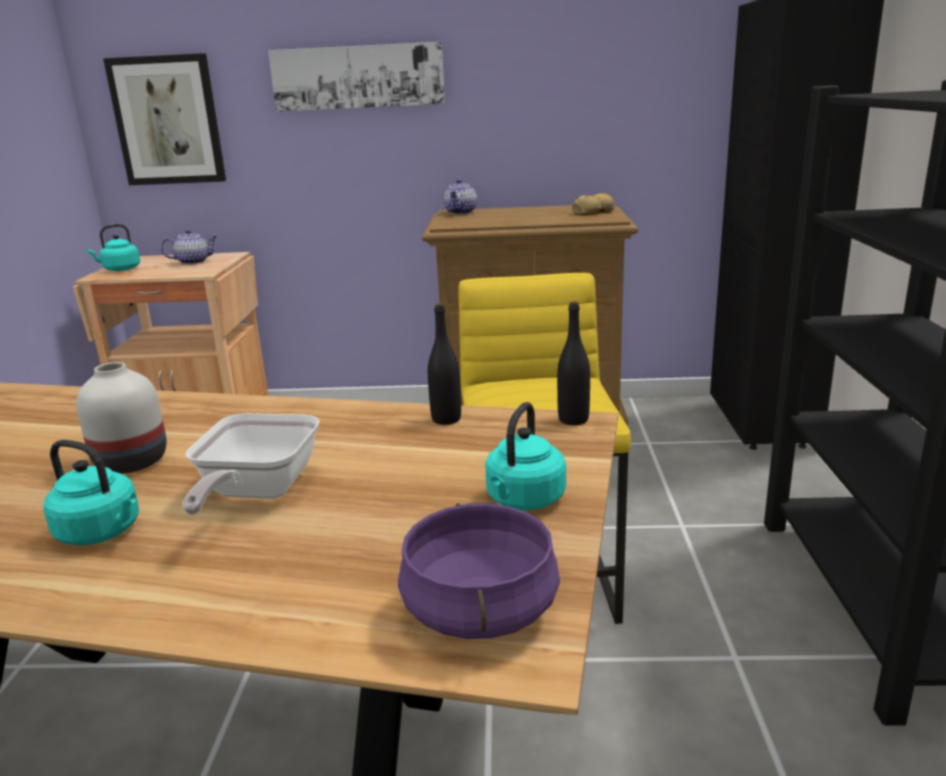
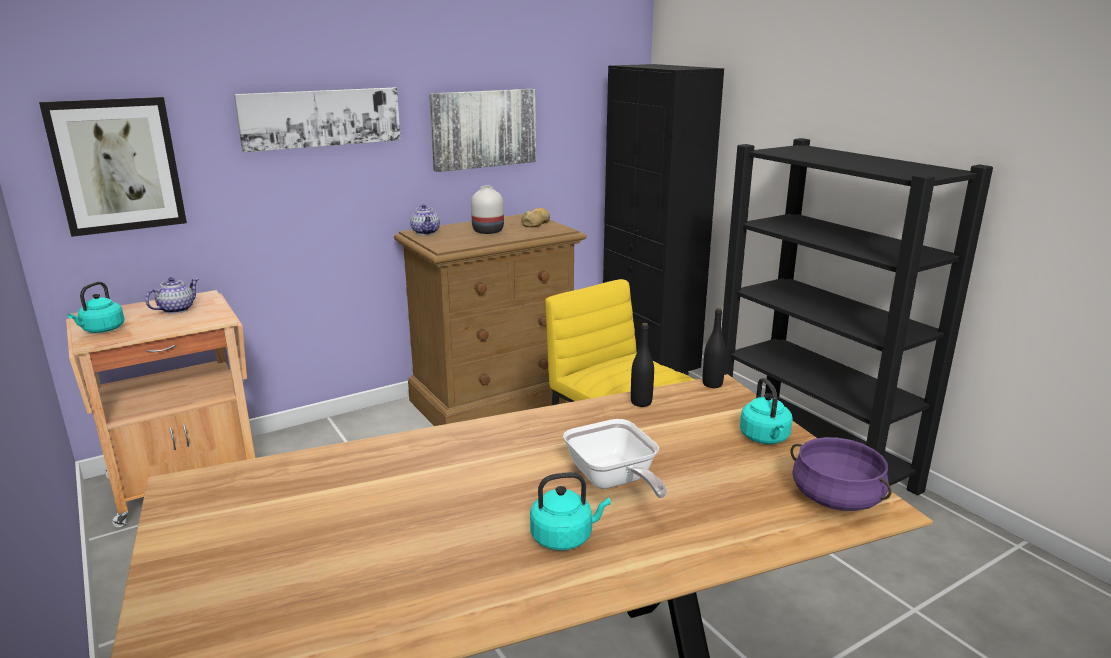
camera: 35 degrees left, 0 degrees up
white vase [76,362,167,474] -> white vase moved to [471,186,504,234]
none -> picture [429,89,536,172]

